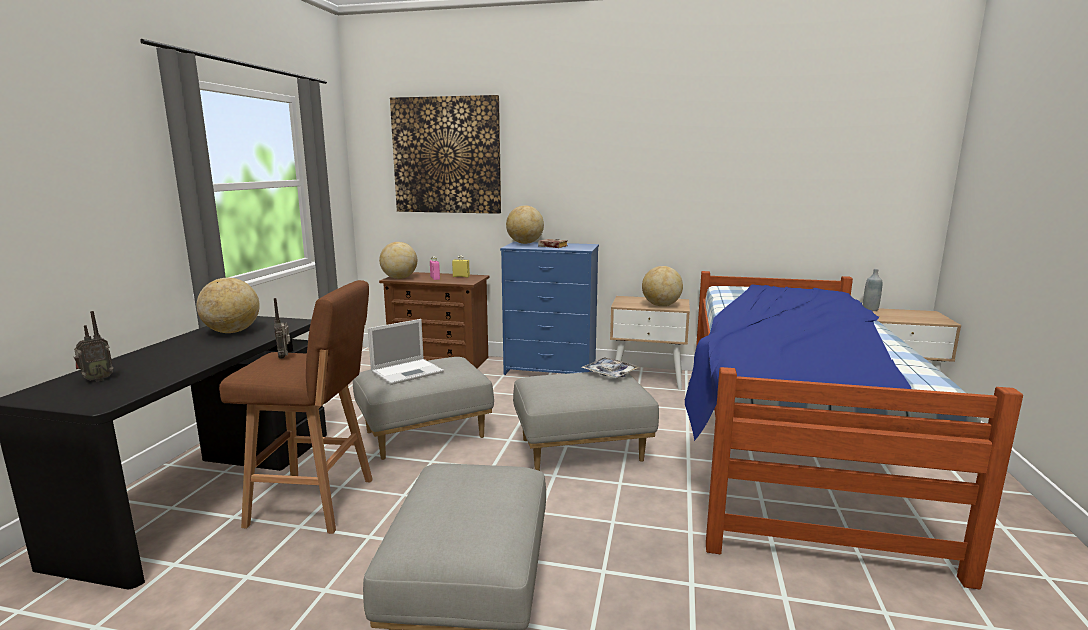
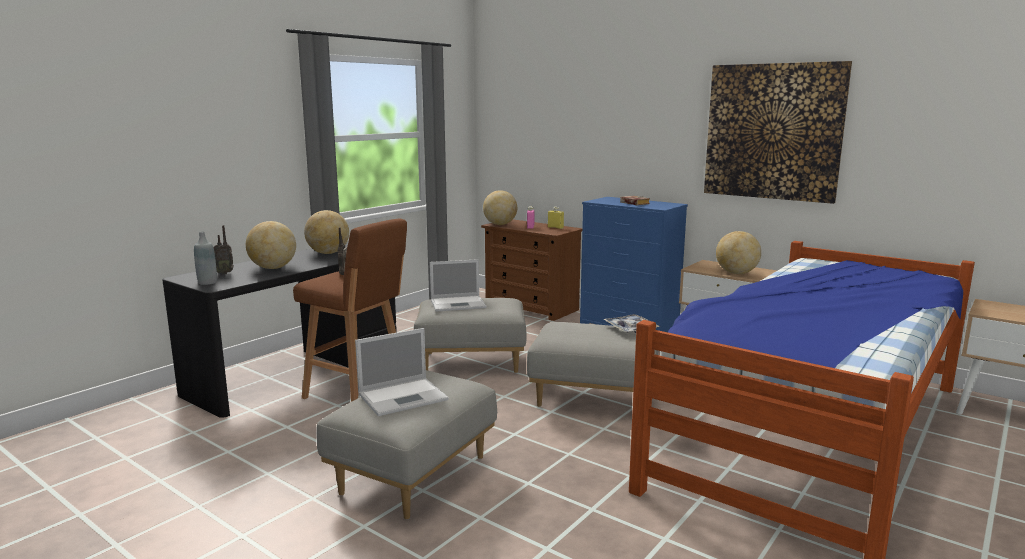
camera: 25 degrees right, 0 degrees up
picture [390,95,501,214] -> picture moved to [704,61,852,204]
globe [506,205,544,244] -> globe moved to [246,221,296,269]
grey bottle [863,269,882,311] -> grey bottle moved to [194,232,217,285]
none -> laptop [355,328,449,416]

